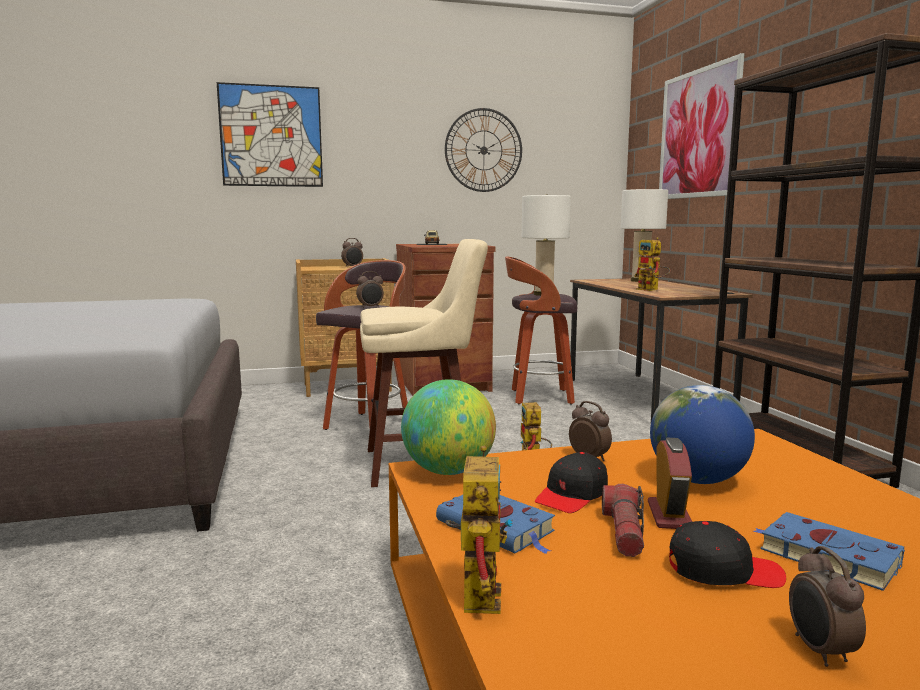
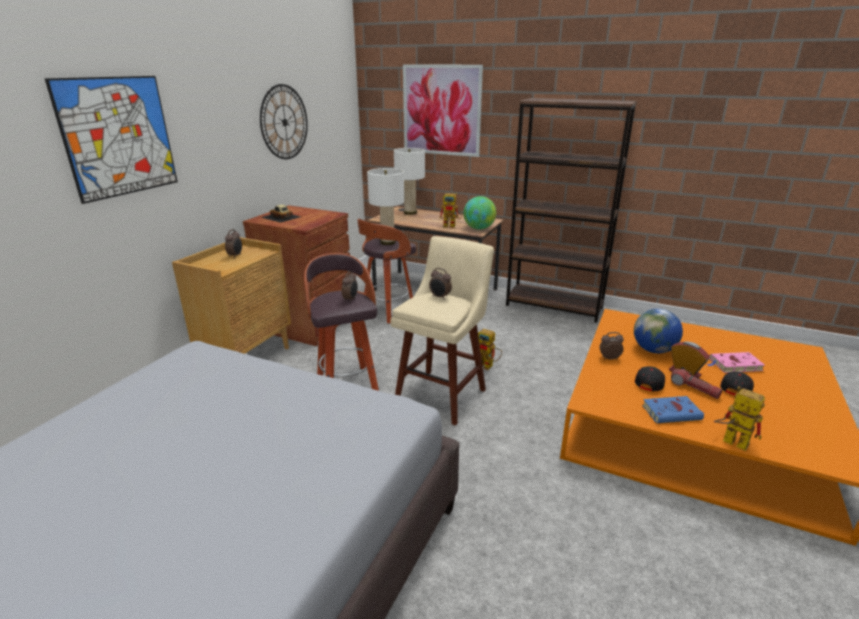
camera: 50 degrees left, 15 degrees up
globe [401,379,496,475] -> globe moved to [463,196,496,230]
black cap [535,452,608,513] -> black cap turned 135 degrees counterclockwise [635,366,665,391]
blue book [753,512,905,591] -> pink book [707,352,765,373]
alarm clock [789,546,866,667] -> alarm clock moved to [429,268,452,300]

